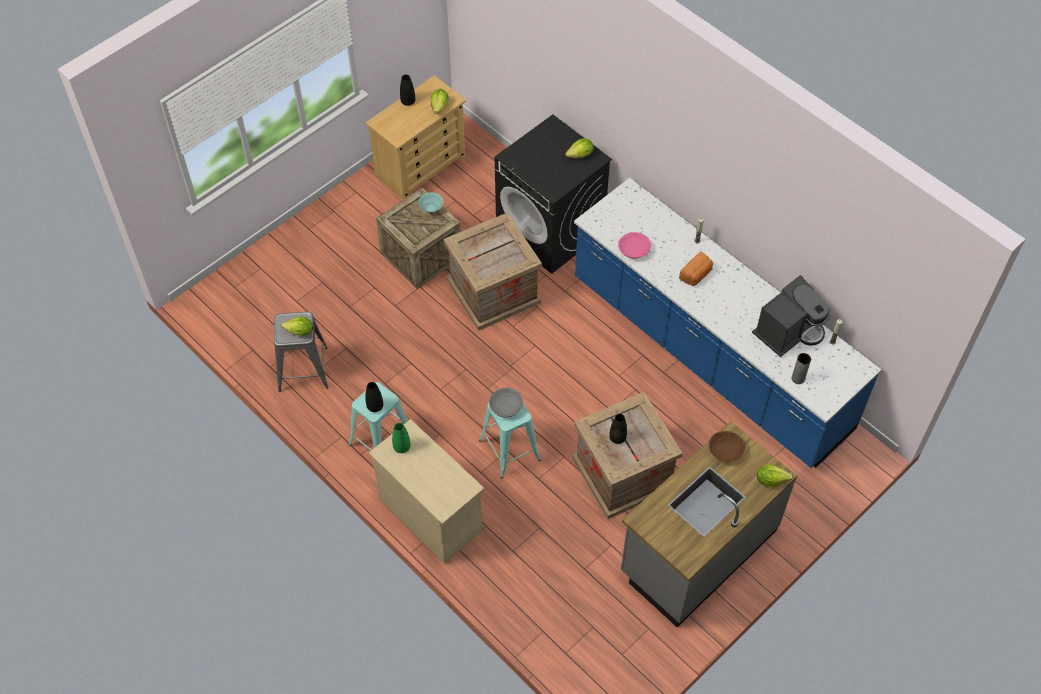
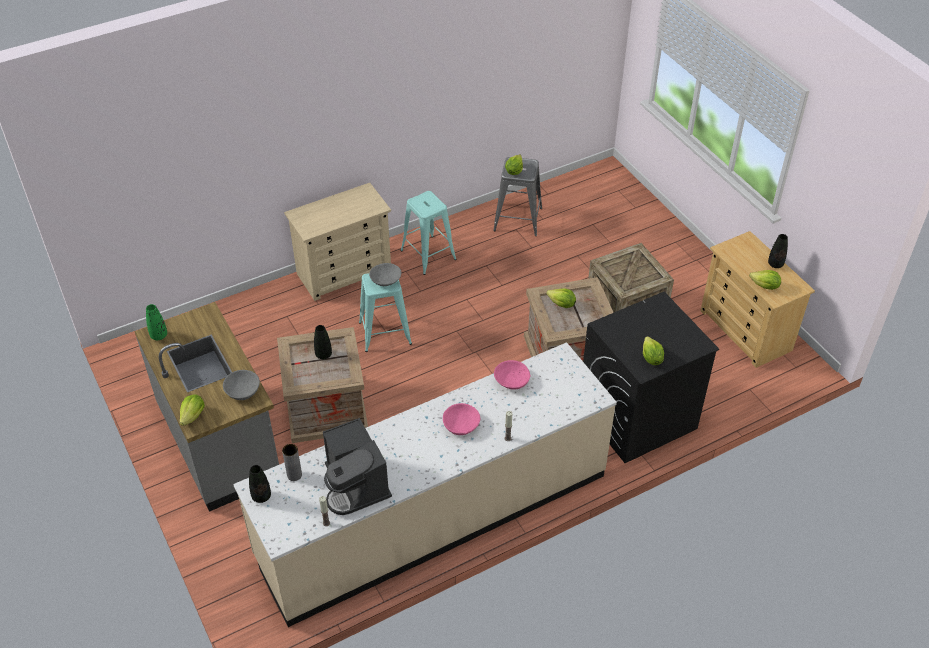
camera: 105 degrees right, 10 degrees down
black vase [365,382,383,412] -> black vase moved to [249,465,271,503]
green vase [392,423,411,453] -> green vase moved to [146,304,167,340]
turquoise bowl [418,192,444,212] -> none
blue counter [574,178,881,468] -> beige counter [233,342,617,627]
bread [679,251,713,286] -> pink bowl [443,403,480,435]
brown bowl [709,431,745,462] -> grey bowl [223,370,260,400]
none -> lettuce [546,288,576,308]

